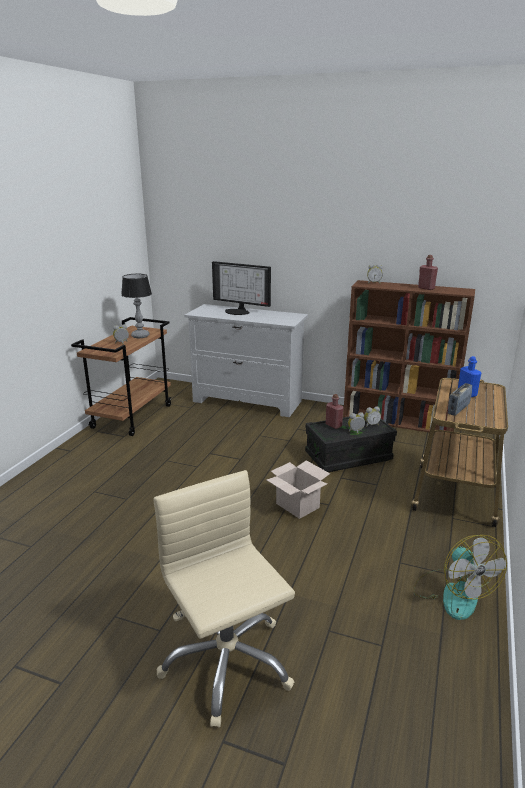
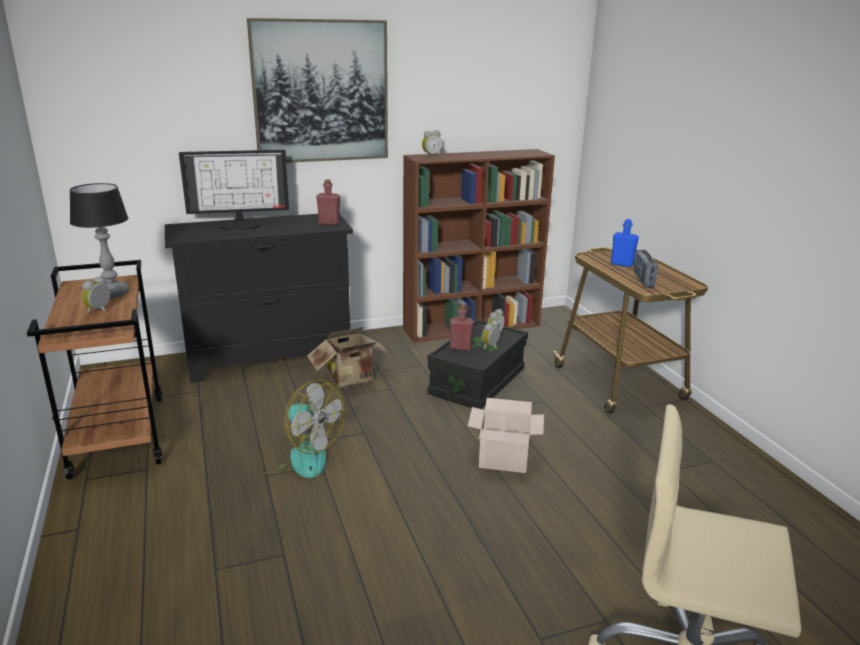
camera: 40 degrees left, 0 degrees up
white dresser [184,304,308,417] -> black dresser [165,214,353,383]
fan [413,535,507,620] -> fan moved to [257,379,345,478]
red bottle [418,255,438,290] -> red bottle moved to [316,179,340,225]
none -> picture [247,18,388,163]
none -> cardboard box [307,327,393,387]

